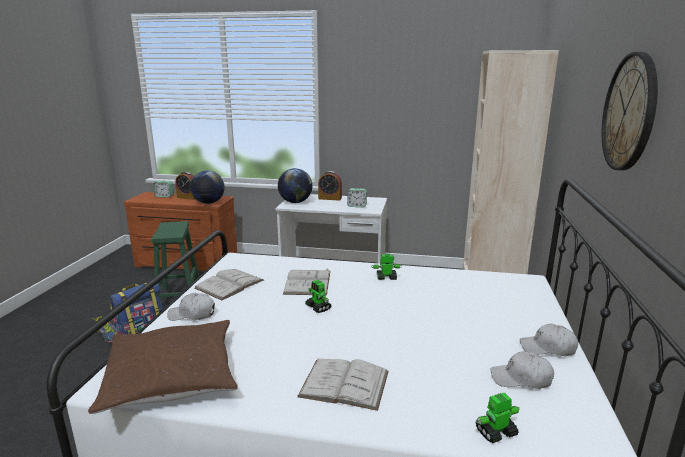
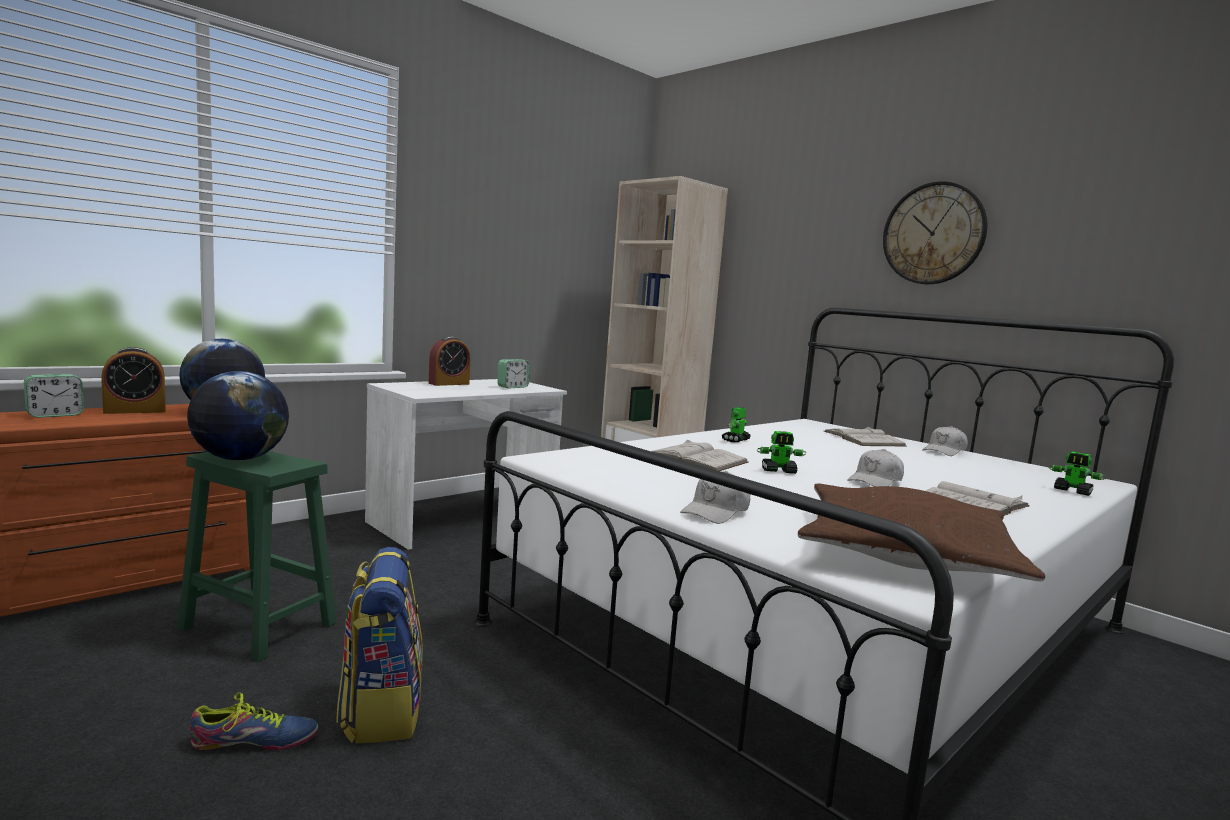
camera: 55 degrees left, 10 degrees down
white book [194,269,264,301] -> white book moved to [824,426,906,446]
globe [278,168,313,203] -> globe moved to [187,371,289,460]
toy robot [476,393,520,443] -> toy robot turned 60 degrees counterclockwise [1049,451,1106,496]
white cap [490,351,554,389] -> white cap moved to [847,449,904,487]

